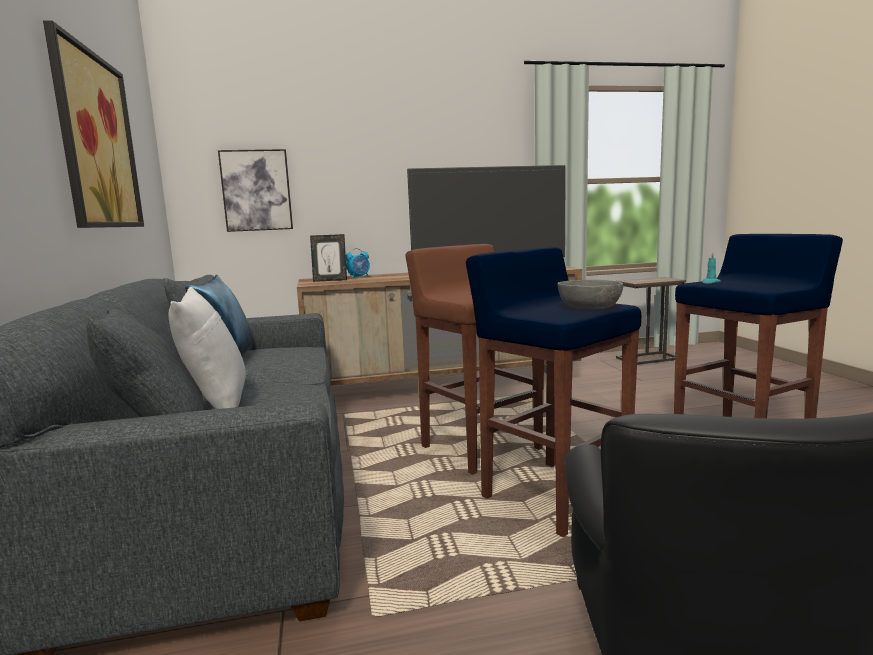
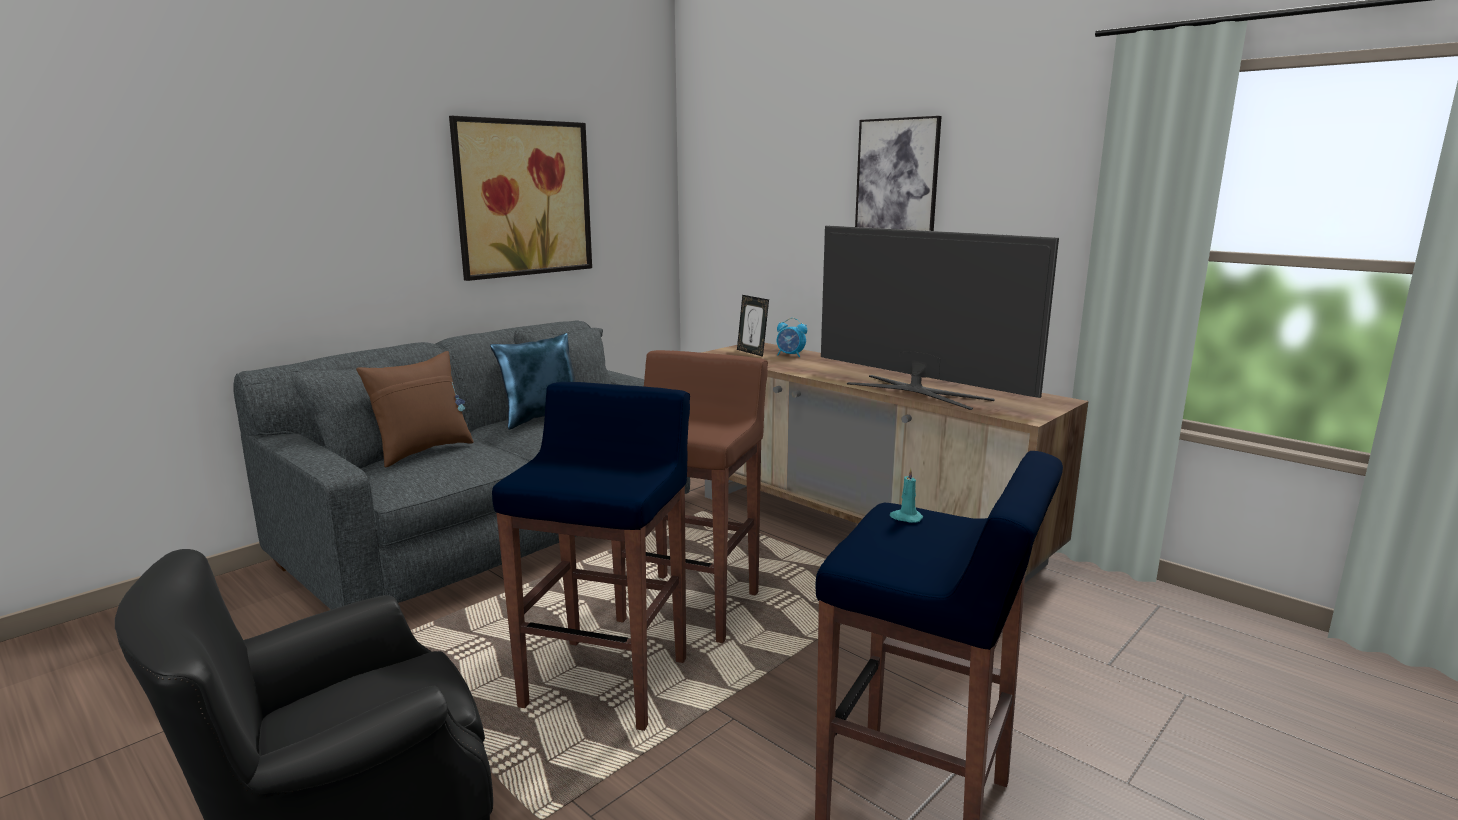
camera: 55 degrees right, 5 degrees up
grey pillow [169,287,246,409] -> brown pillow [356,351,474,467]
picture [218,149,293,232] -> picture moved to [855,116,942,231]
grey bowl [557,280,623,309] -> none
brown side table [616,277,686,365] -> none

